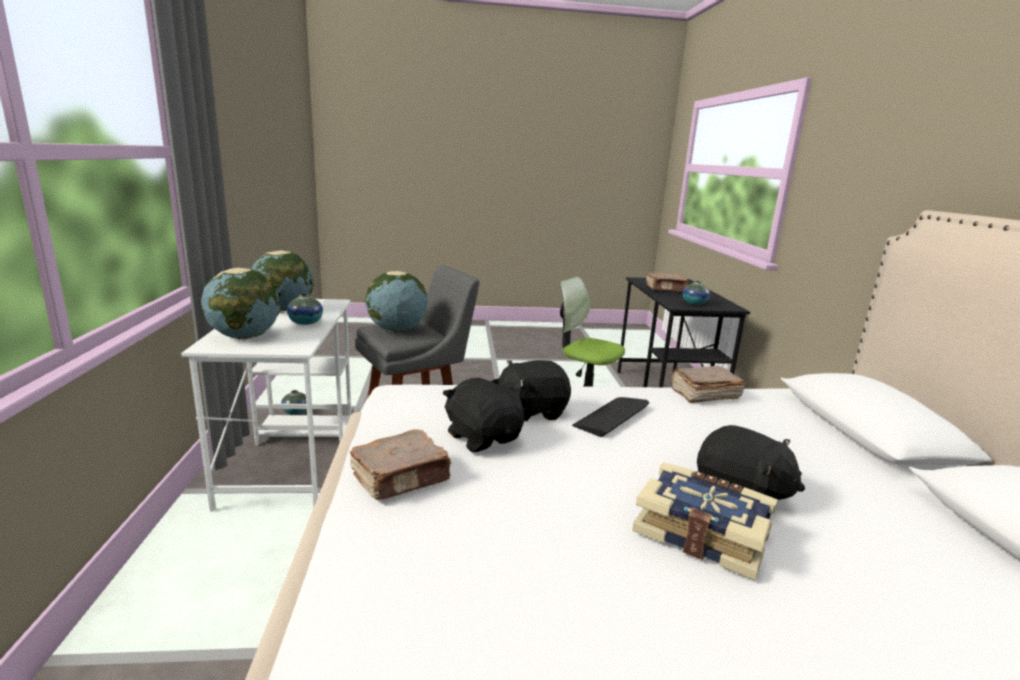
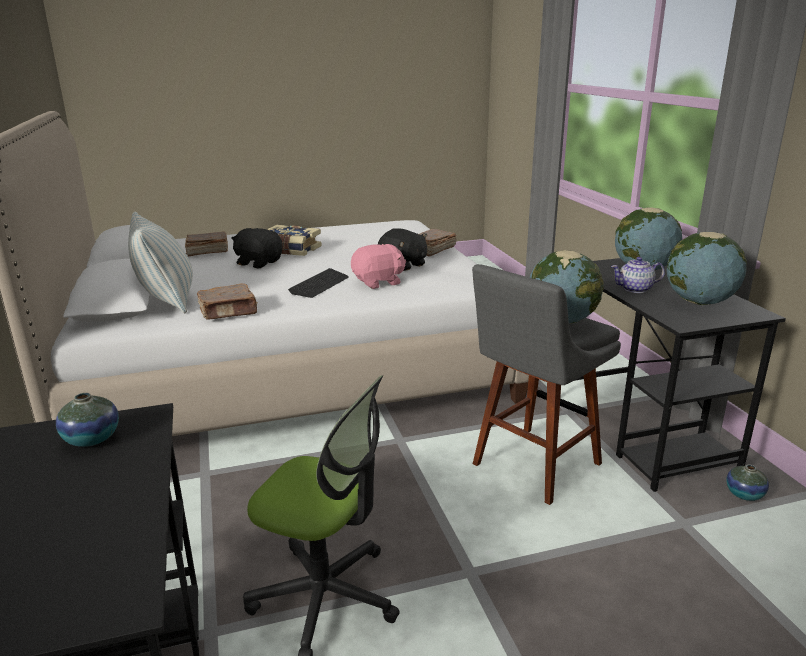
camera: 170 degrees right, 5 degrees up
white desk [181,299,351,512] -> black desk [574,258,786,492]
vase [287,294,323,325] -> teapot [611,257,665,293]
black plush toy [499,360,571,421] -> pink plush toy [351,244,406,289]
brown book [646,272,688,292] -> brown book moved to [185,232,228,257]
none -> pillow [128,212,193,313]

